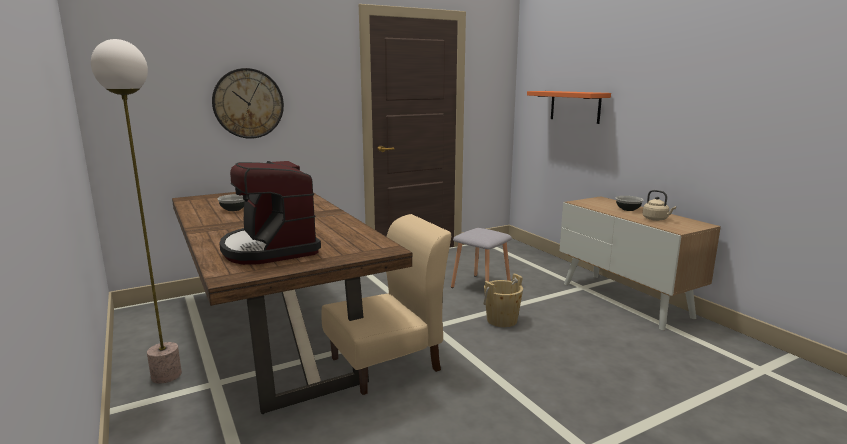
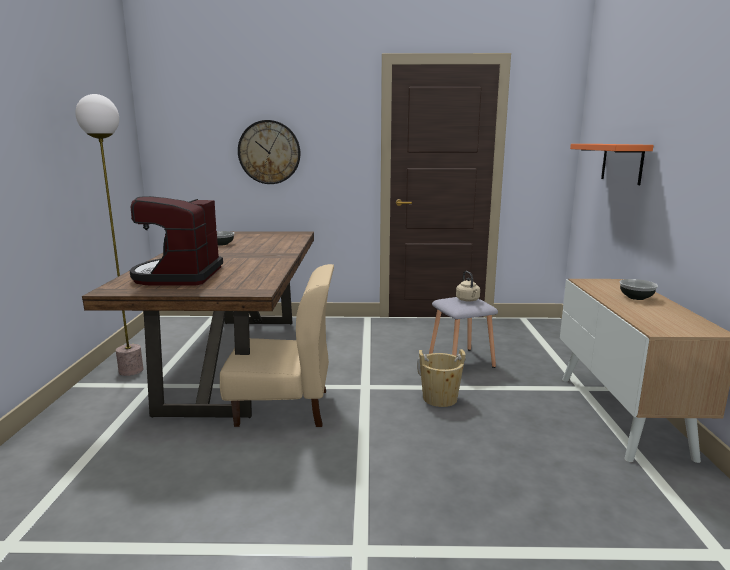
camera: 30 degrees right, 0 degrees up
beige kettle [642,190,676,221] -> beige kettle moved to [456,271,480,302]

